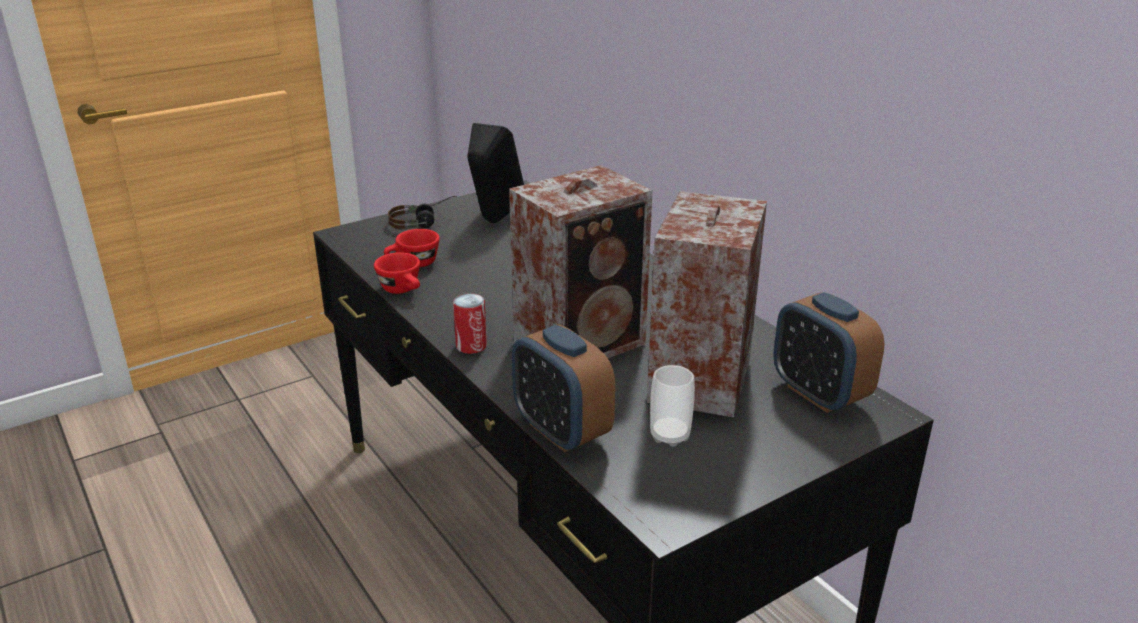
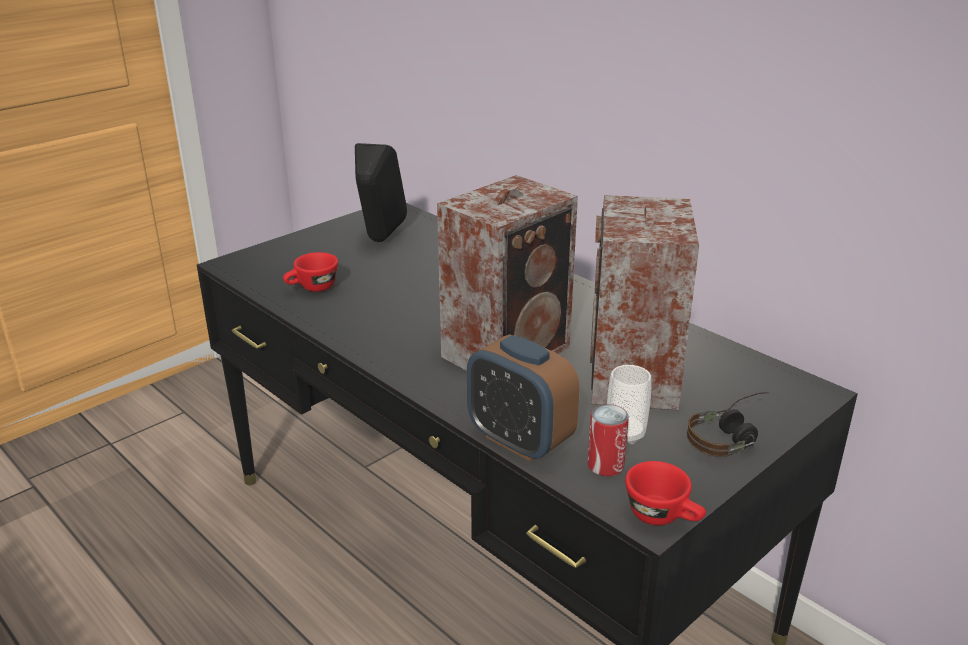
camera: 10 degrees left, 0 degrees up
red cup [374,252,420,294] -> red cup moved to [625,461,706,525]
headphones [388,196,457,230] -> headphones moved to [687,392,769,457]
can [453,293,487,354] -> can moved to [587,404,629,476]
alarm clock [773,292,885,413] -> none

